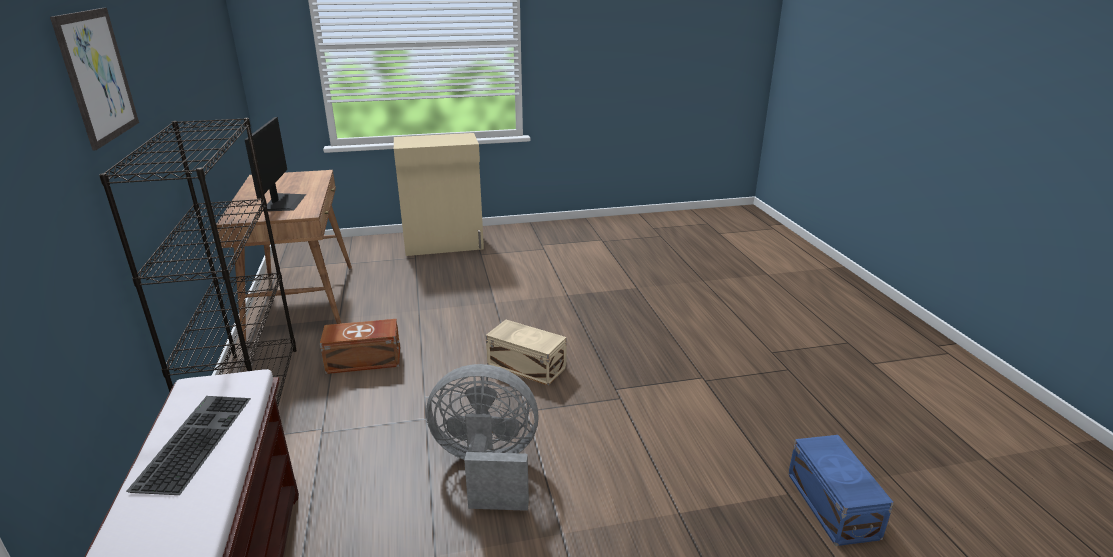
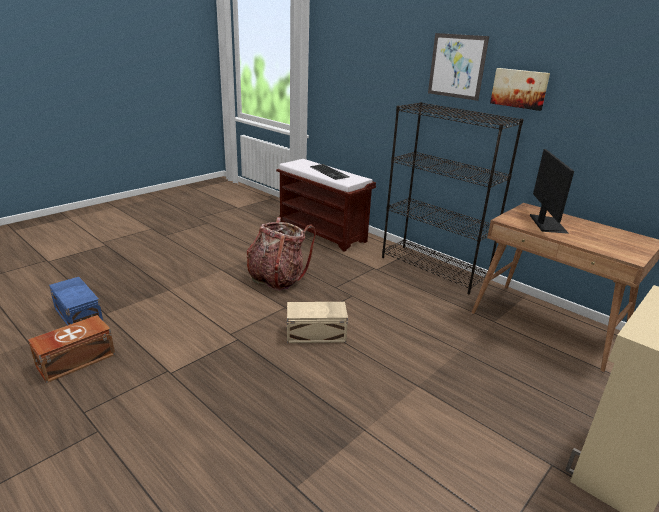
camera: 145 degrees right, 0 degrees up
monitor [245,117,306,211] -> monitor turned 135 degrees counterclockwise [530,149,574,234]
brown storage box [320,319,400,374] -> brown storage box moved to [28,315,115,383]
grey fan [426,364,539,511] -> backpack [247,217,316,291]
none -> picture [490,68,550,111]

